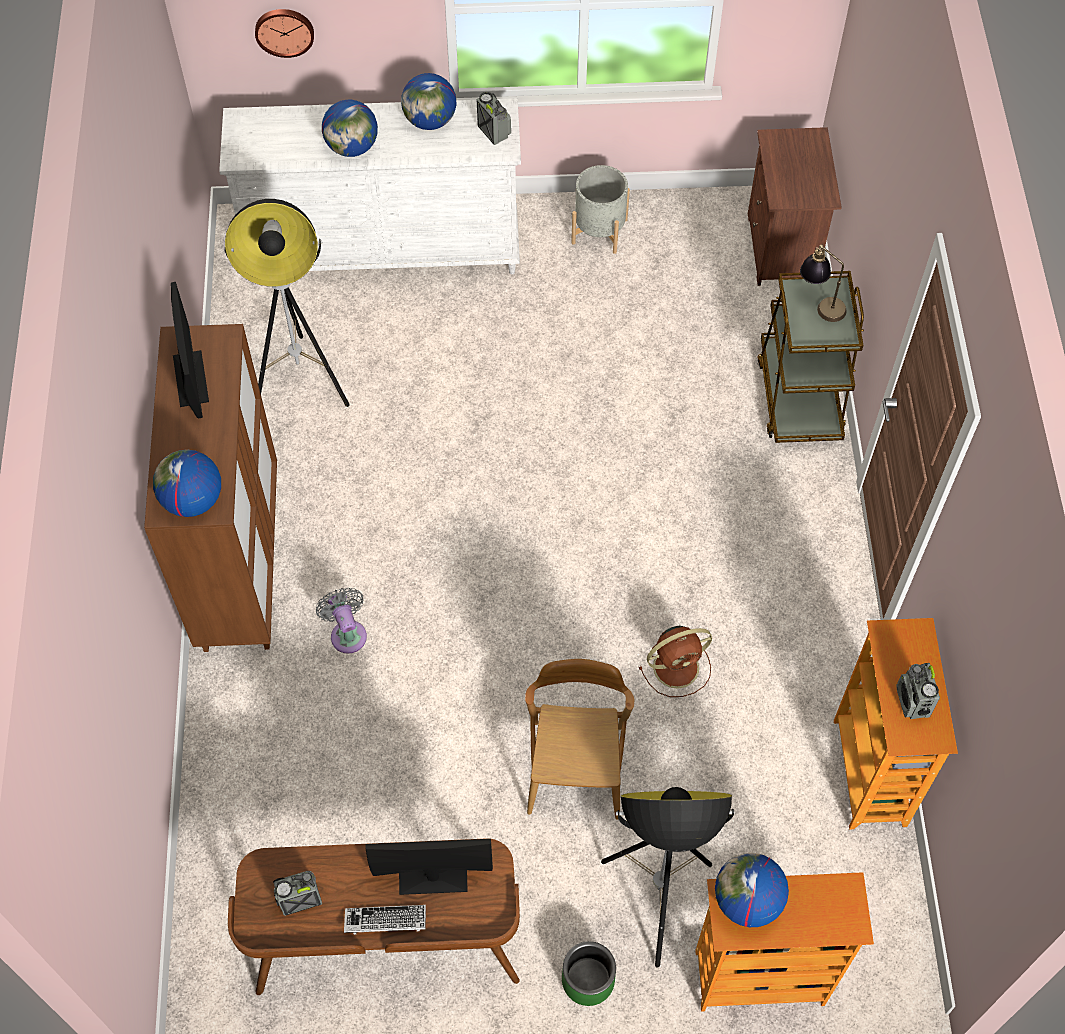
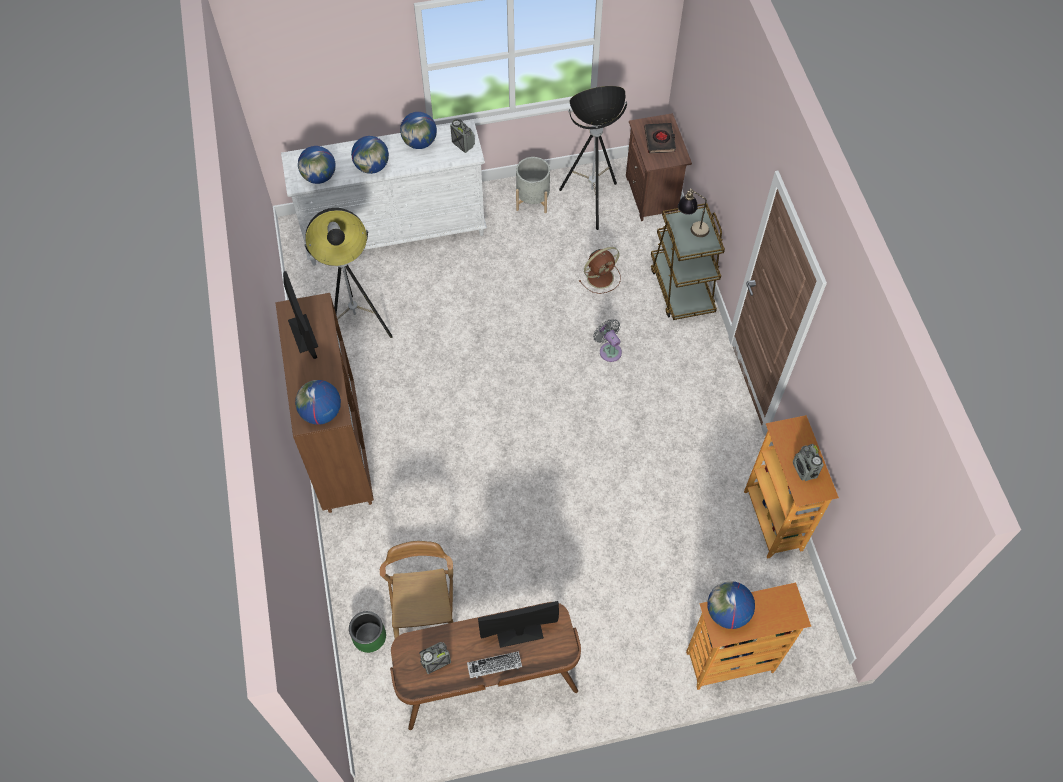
camera: 10 degrees left, 0 degrees up
wall clock [255,9,314,58] -> none
grey fan [316,588,367,654] -> grey fan moved to [593,319,622,362]
brown chair [525,659,634,820] -> brown chair moved to [380,541,453,639]
green planter [562,941,616,1006] -> green planter moved to [349,611,386,653]
floor lamp [601,787,734,967] -> floor lamp moved to [559,86,627,230]
brown fan [639,626,712,697] -> brown fan moved to [579,247,621,294]
none -> globe [298,146,336,184]
none -> black book [645,123,676,154]

